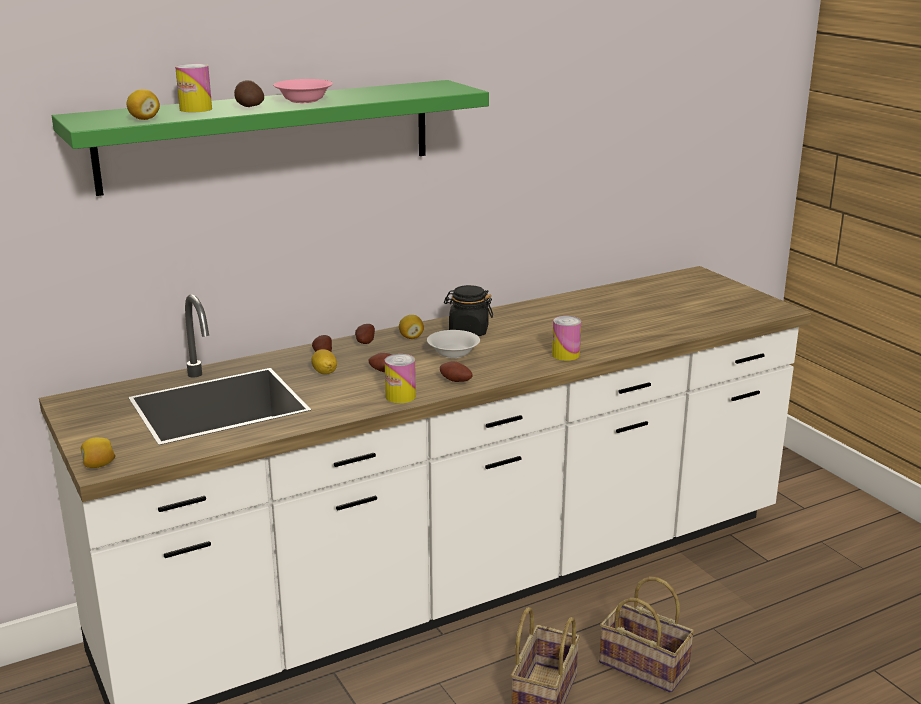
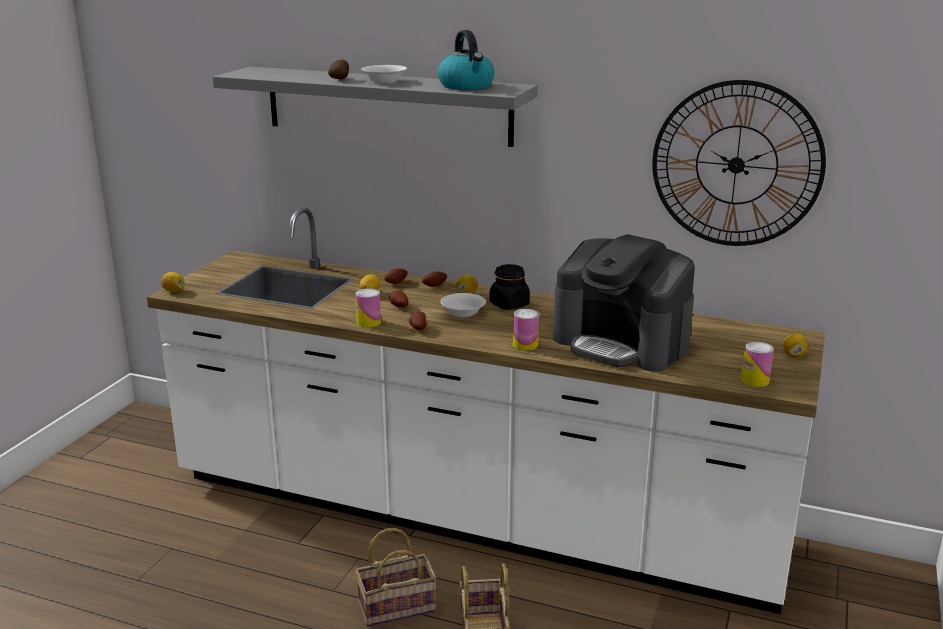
camera: 50 degrees right, 0 degrees up
green shelf [52,80,489,196] -> grey shelf [213,67,537,147]
lemon [126,89,160,120] -> lemon moved to [783,334,809,358]
can [175,64,212,112] -> can moved to [741,342,774,387]
pink bowl [273,79,333,103] -> white bowl [361,65,407,83]
none -> kettle [438,30,494,90]
none -> coffee machine [553,234,695,372]
none -> wall clock [652,80,826,246]

